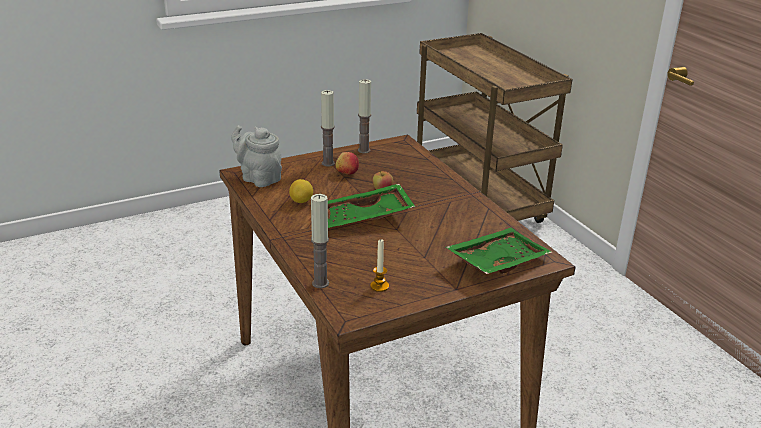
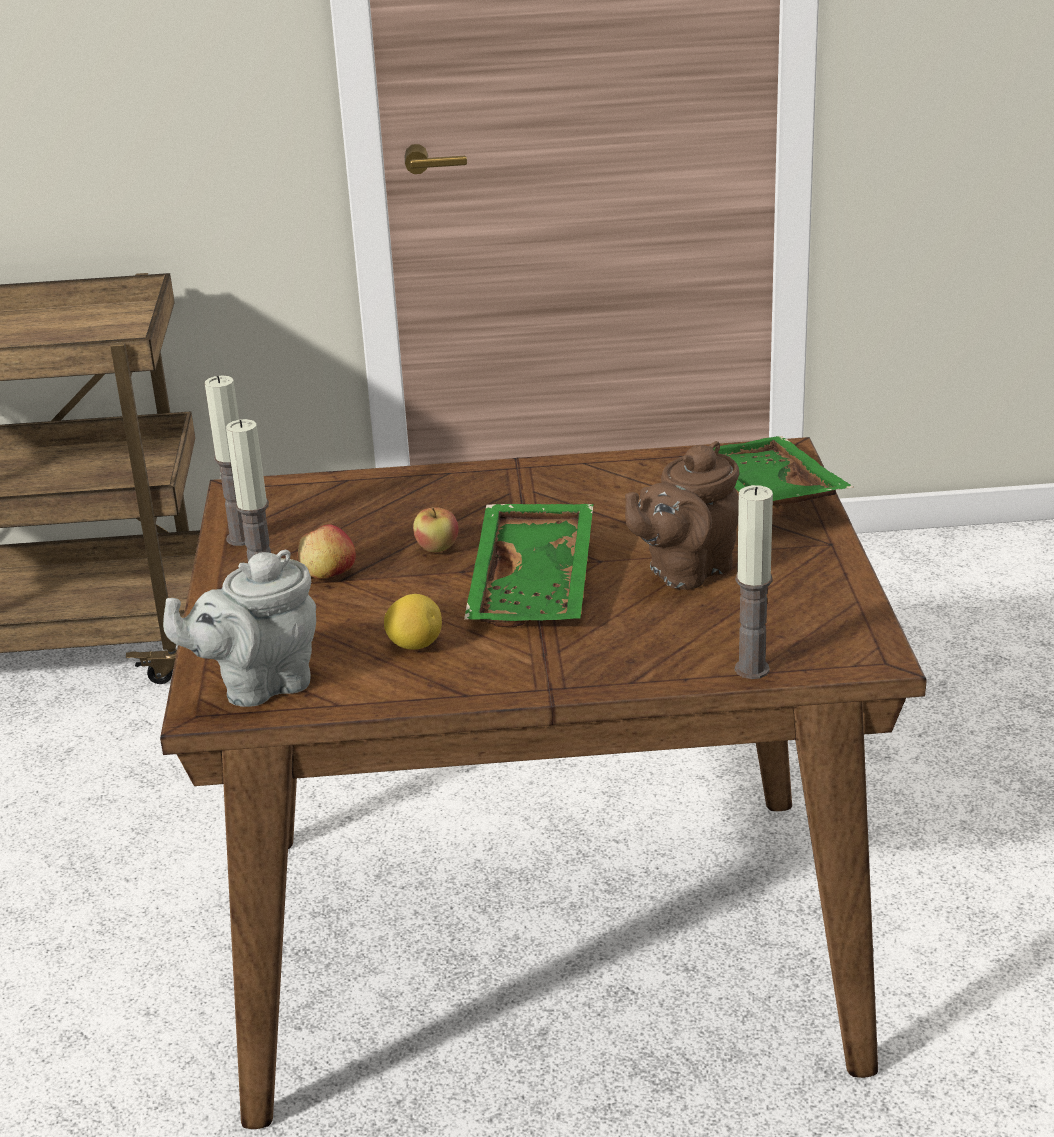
camera: 65 degrees left, 0 degrees up
candle [370,240,389,292] -> none
none -> brown teapot [625,441,739,590]

